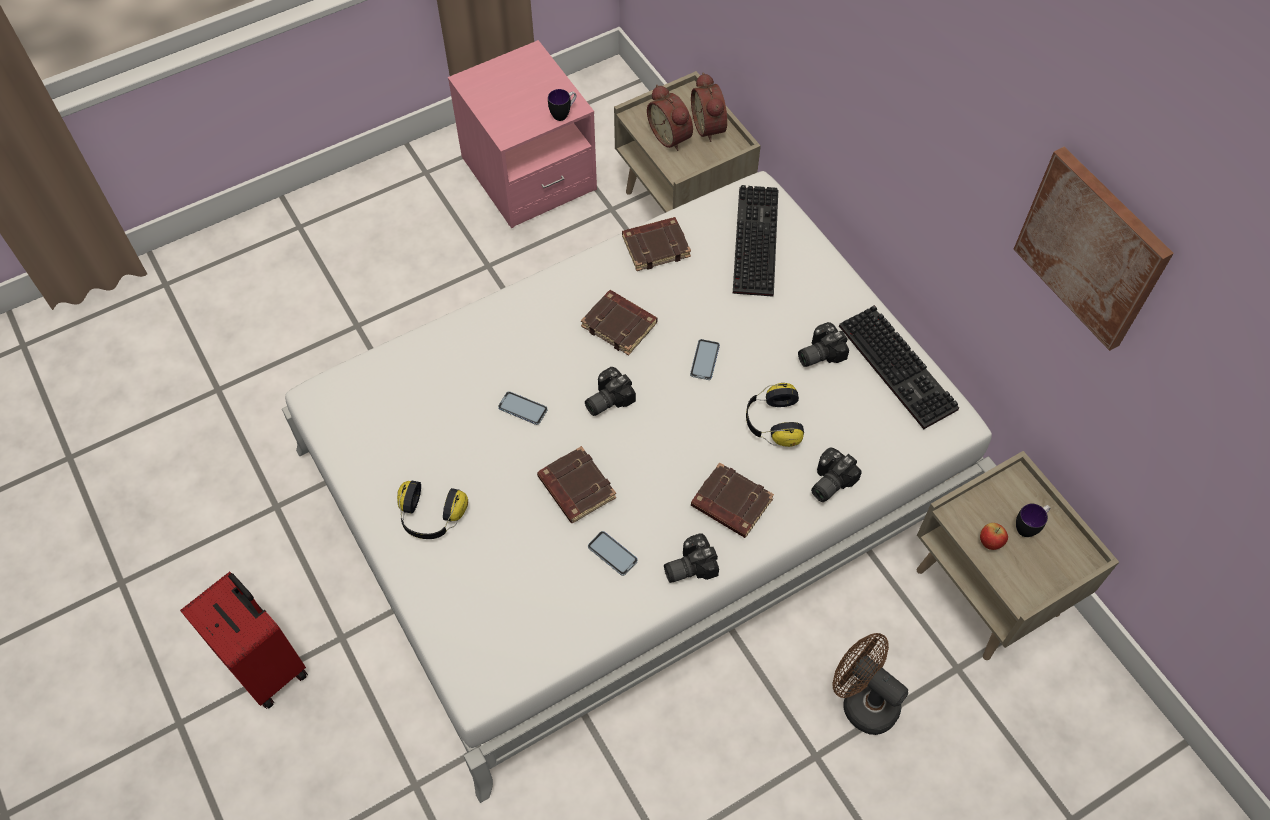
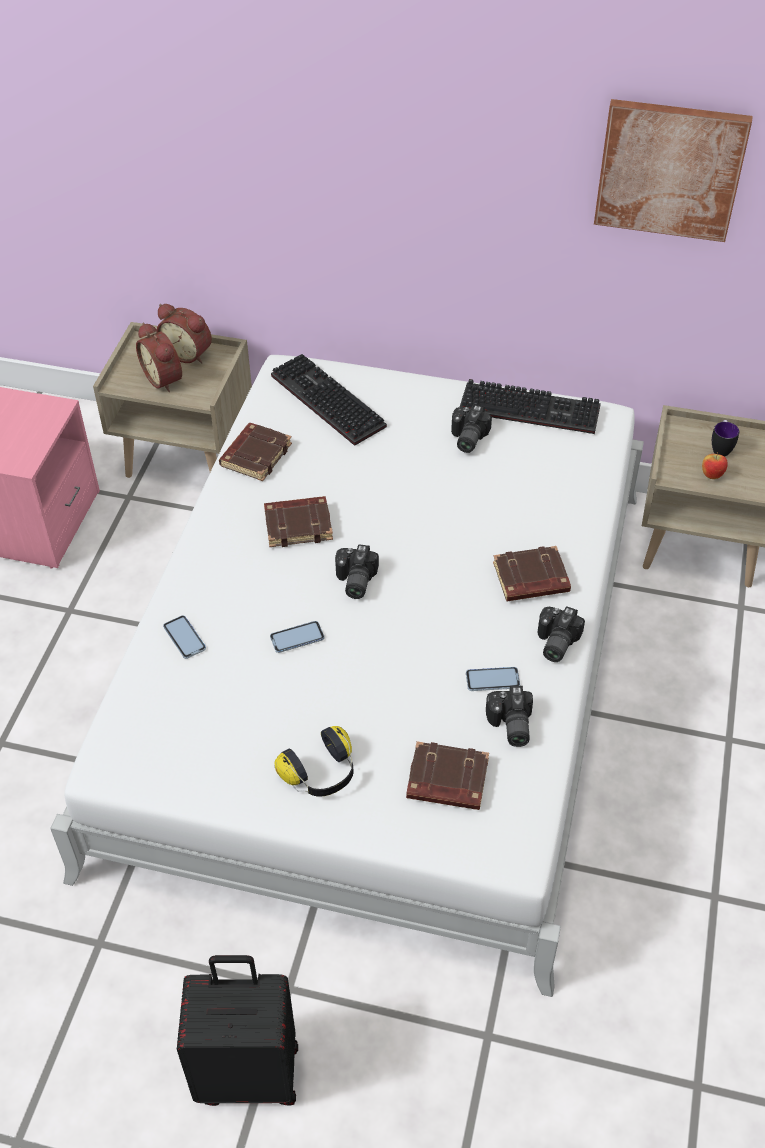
camera: 45 degrees left, 10 degrees down
red suitcase [180,572,308,709] -> black suitcase [177,955,298,1106]
brown book [537,446,617,523] -> brown book moved to [406,741,489,810]
mug [548,89,577,121] -> none
alarm clock [647,85,693,151] -> alarm clock turned 45 degrees clockwise [136,323,182,392]
phone [690,339,720,380] -> phone moved to [163,615,206,659]
headphones [746,383,804,447] -> none
camera [811,447,862,502] -> camera moved to [486,686,533,747]
brown fan [833,633,908,735] -> none

